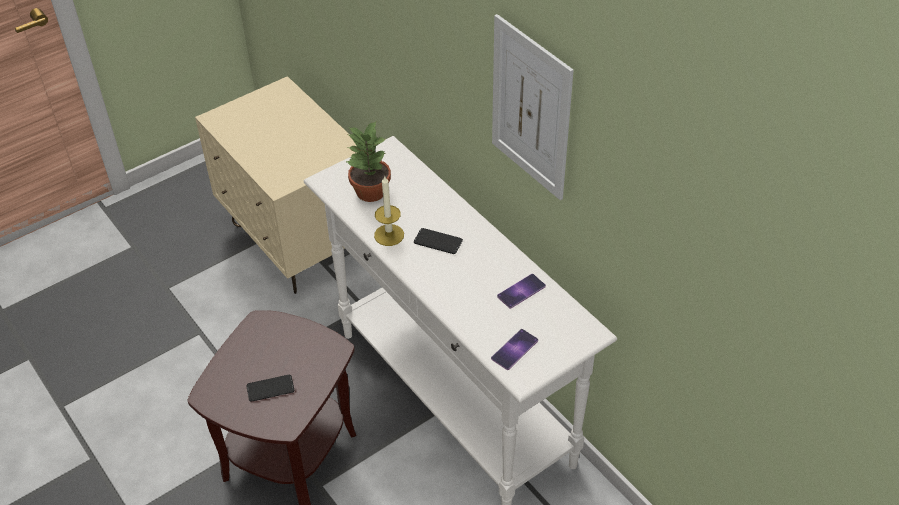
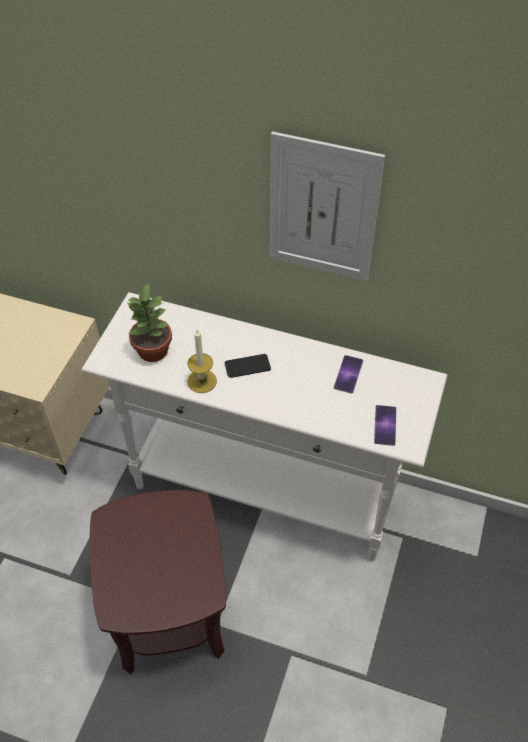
camera: 35 degrees left, 5 degrees up
phone [247,375,294,402] -> none

